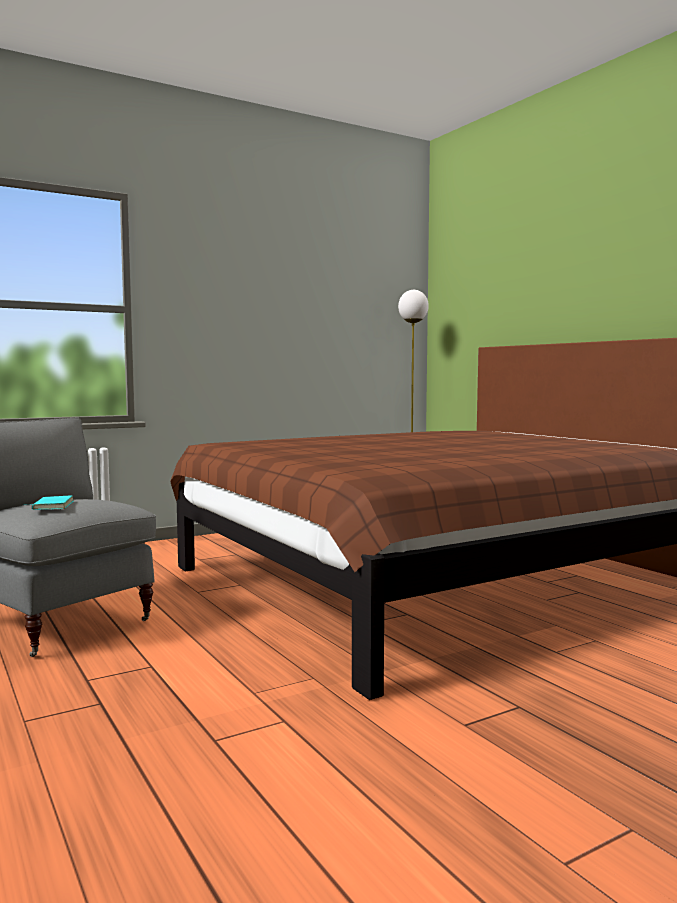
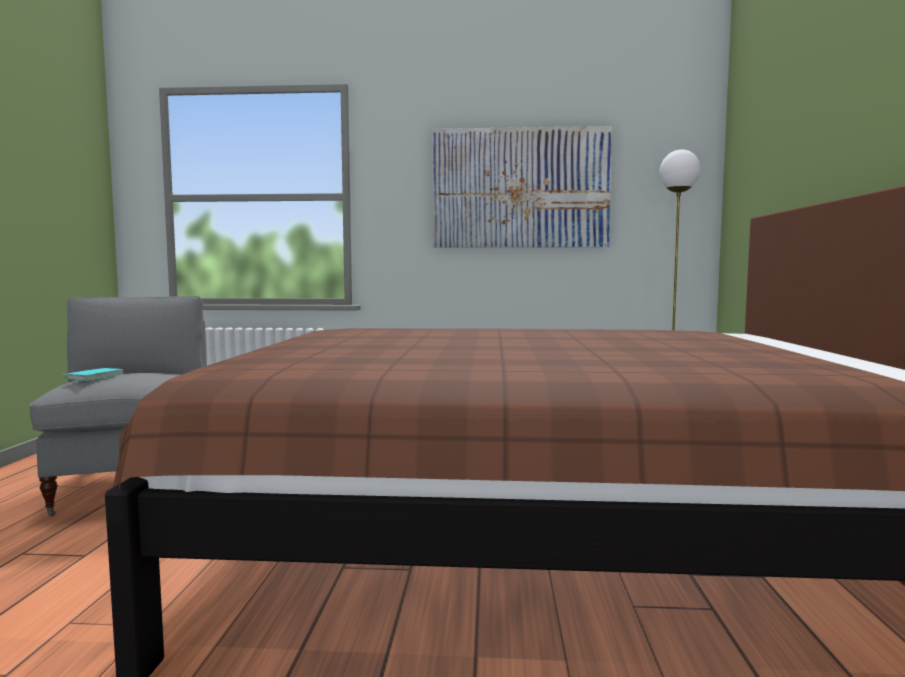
camera: 35 degrees right, 0 degrees up
none -> picture [432,126,612,248]

